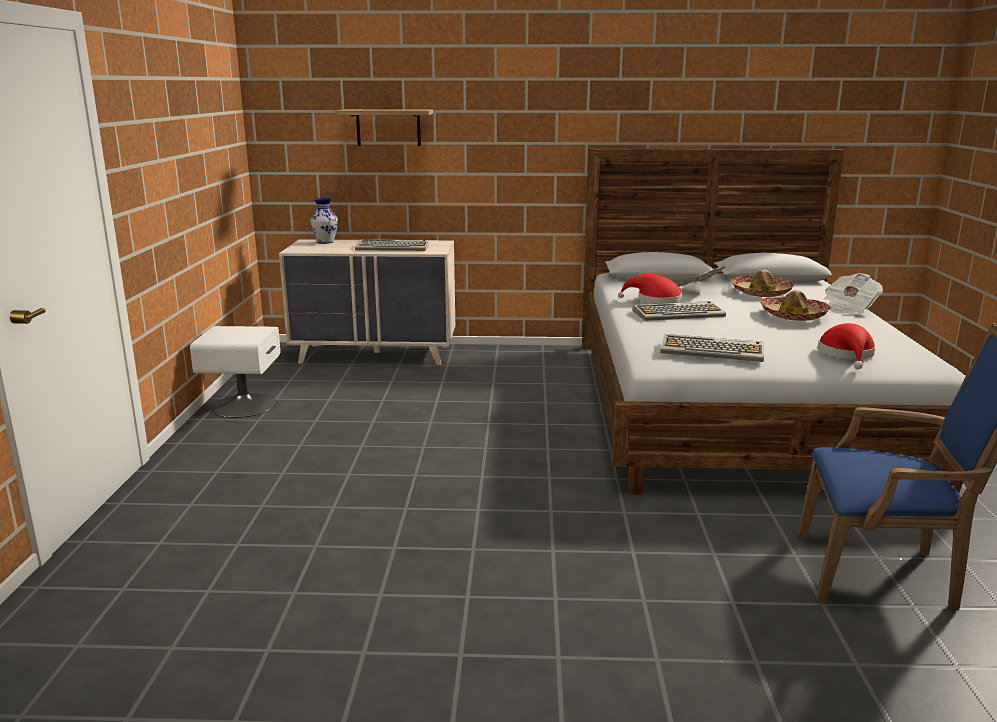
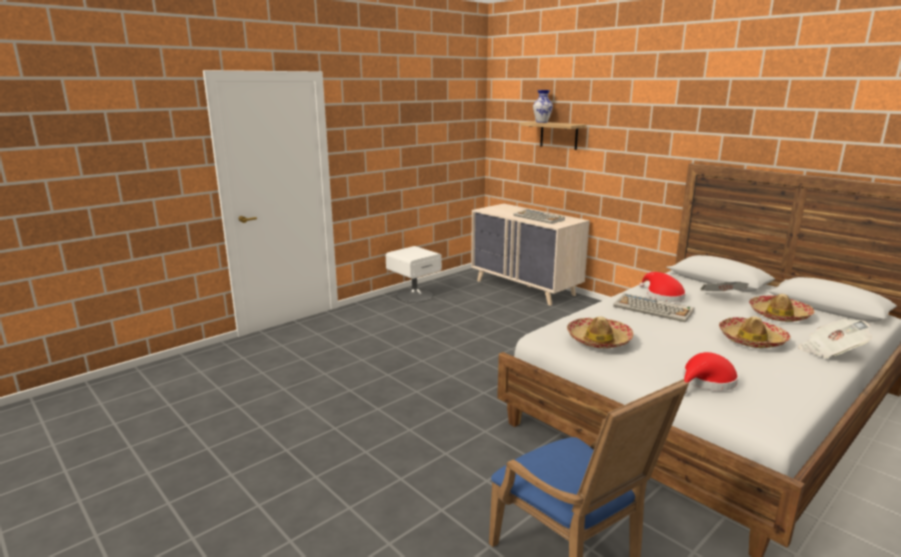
camera: 45 degrees right, 0 degrees up
vase [310,198,338,244] -> vase moved to [533,90,553,123]
keyboard [660,334,764,362] -> hat [567,317,634,348]

